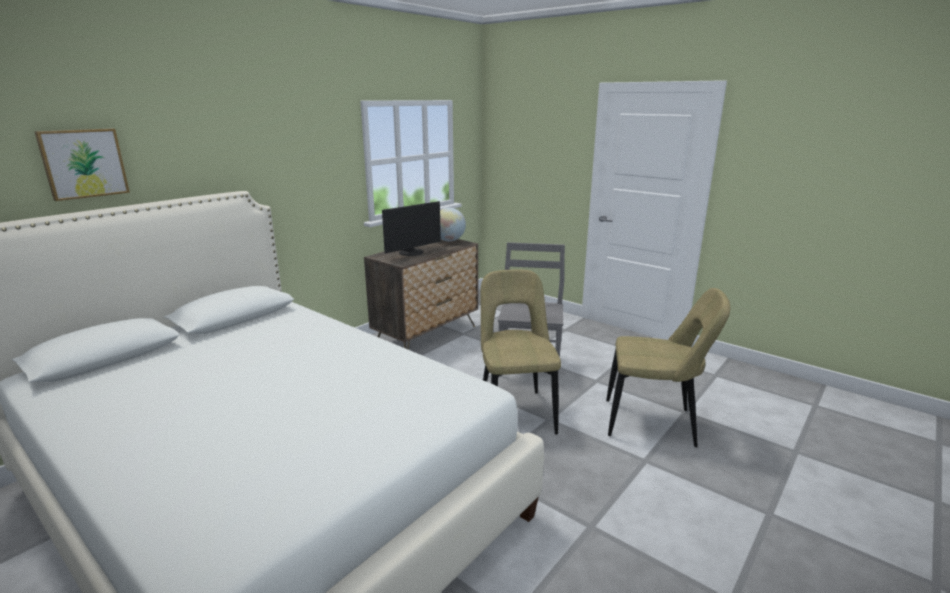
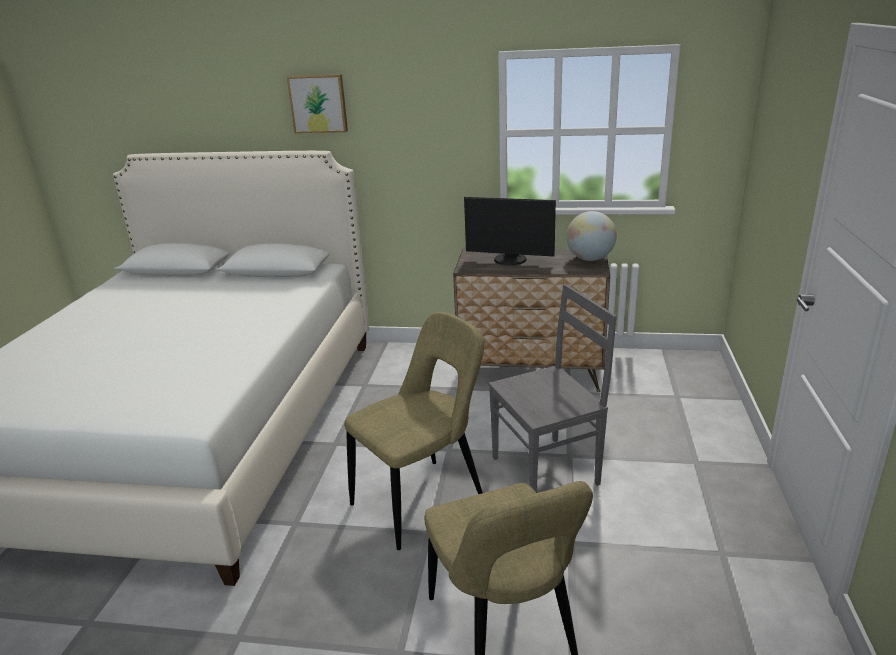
camera: 60 degrees right, 5 degrees up
picture [34,129,130,201] -> picture moved to [287,74,348,133]

